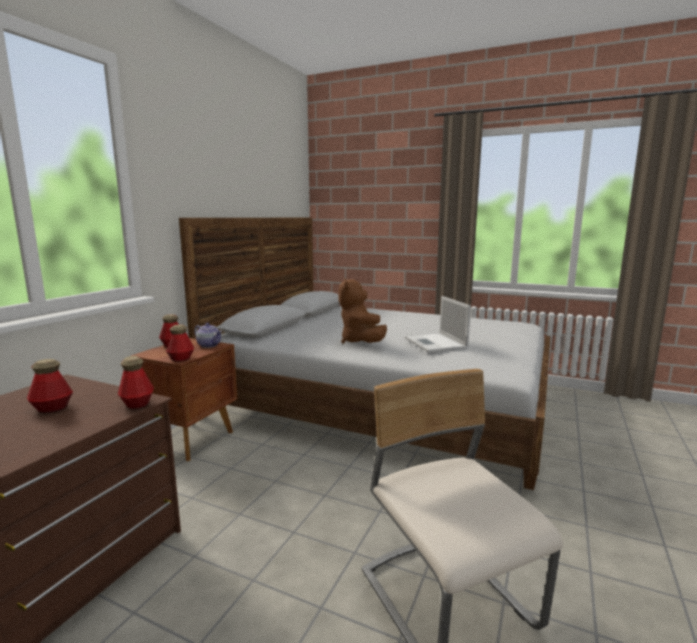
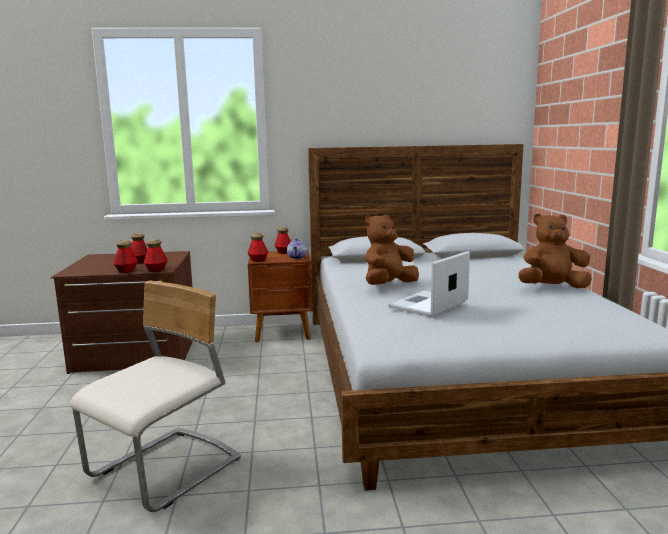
camera: 60 degrees right, 0 degrees up
none -> bottle [113,240,138,273]
none -> brown plush toy [519,214,591,288]

